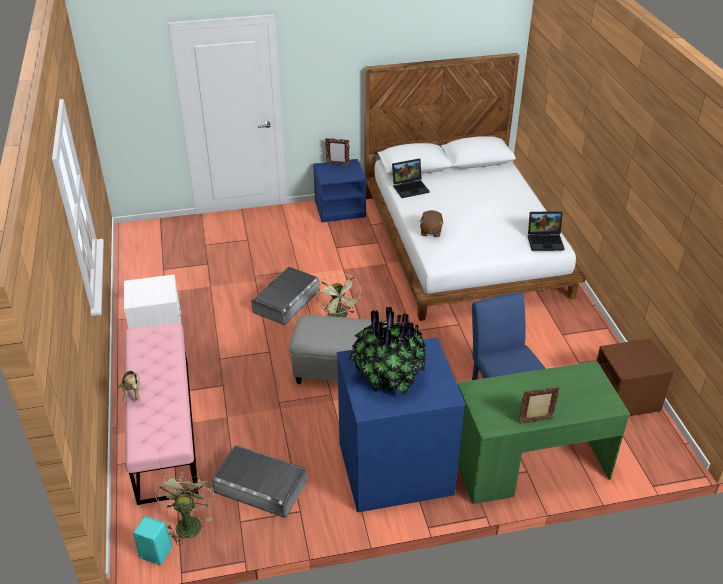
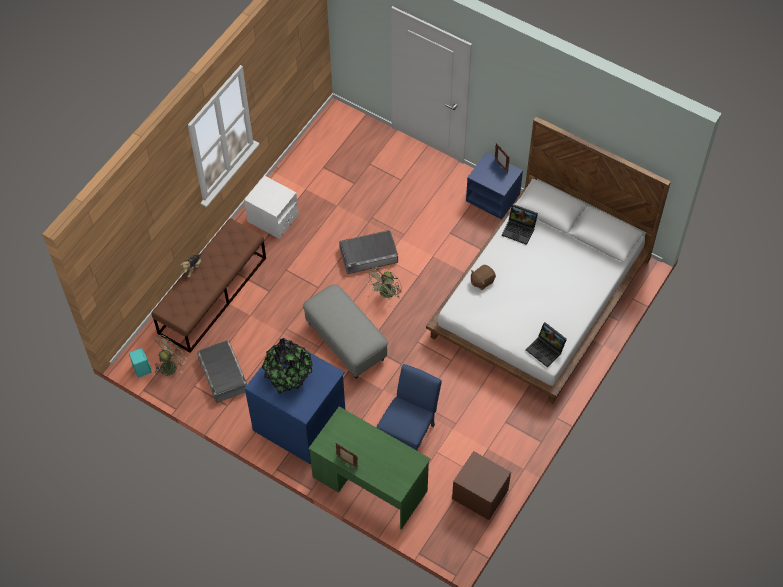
camera: 45 degrees right, 20 degrees up
pink bench [125,322,199,505] -> brown bench [152,218,266,353]

